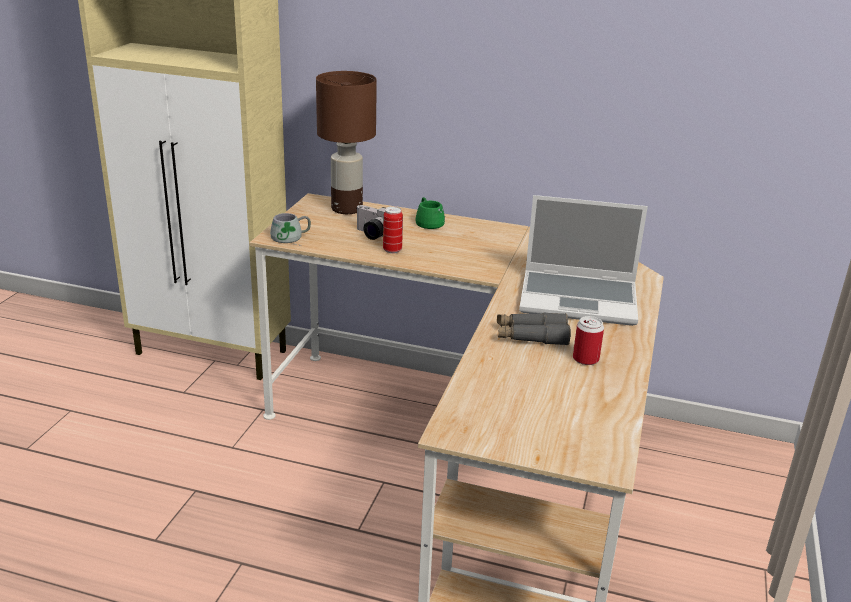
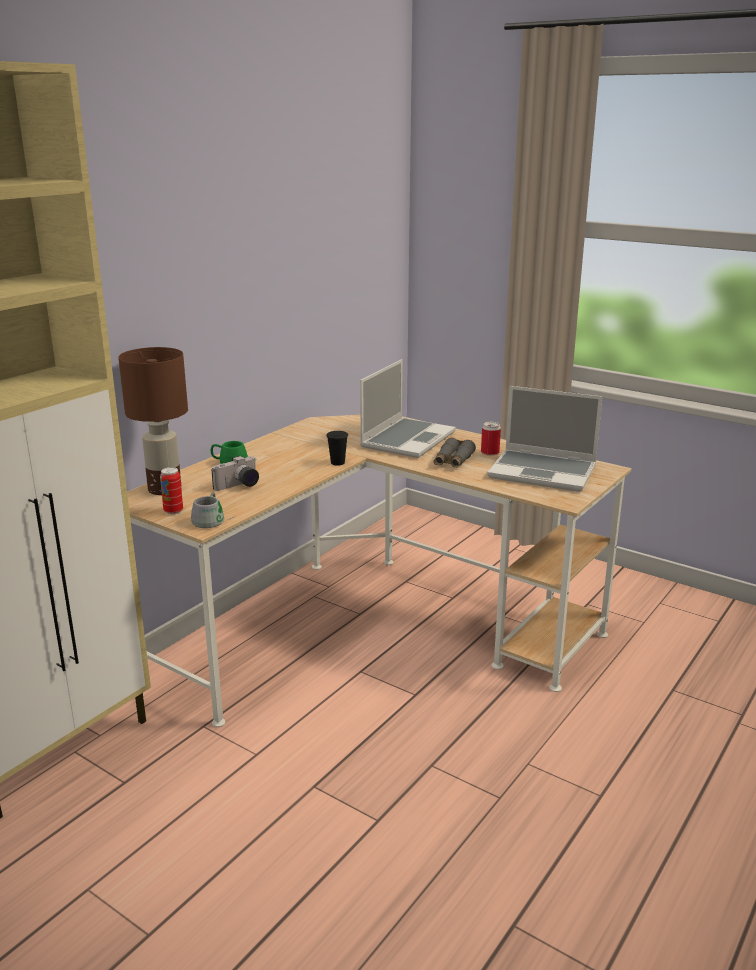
camera: 70 degrees left, 5 degrees down
can [383,206,403,253] -> can moved to [160,467,183,514]
none -> black cup [326,431,348,466]
none -> laptop [487,386,603,492]

